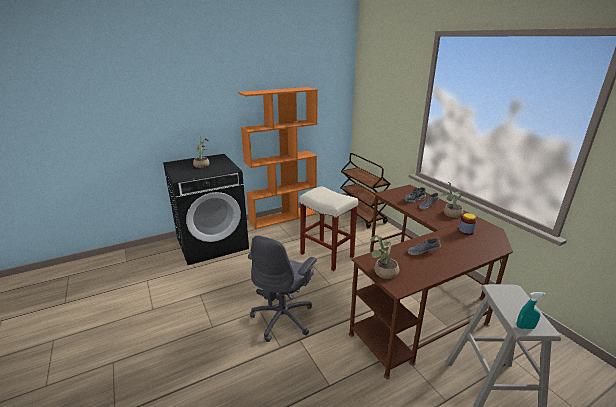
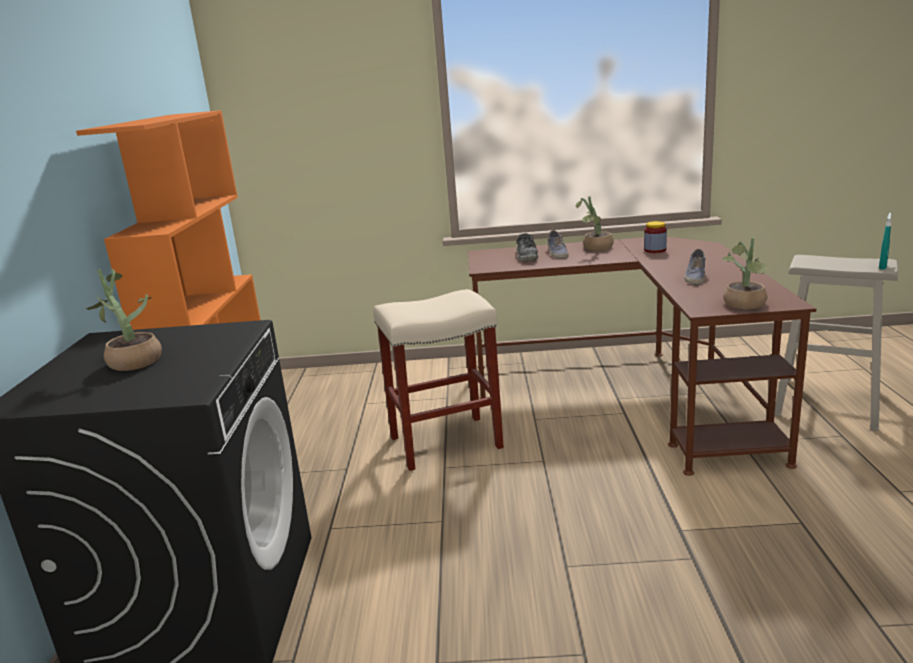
camera: 60 degrees left, 5 degrees down
grey office chair [248,235,317,342] -> none
brown cart [340,153,390,228] -> none

